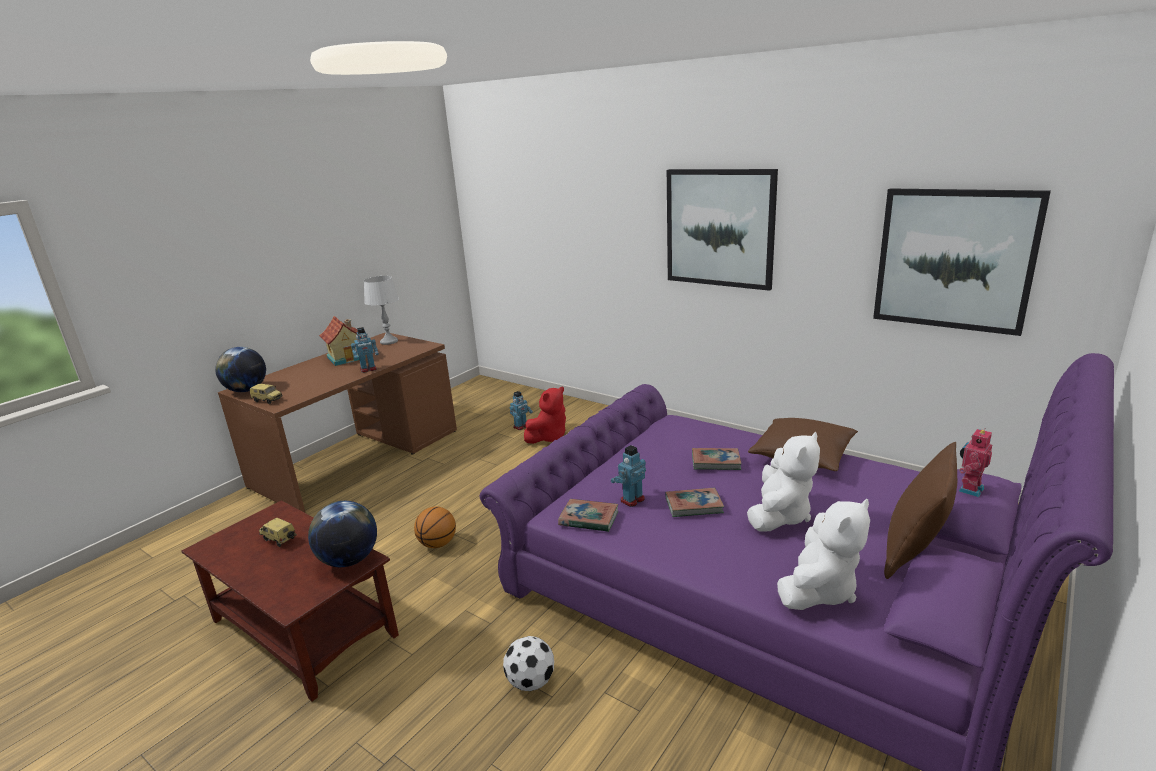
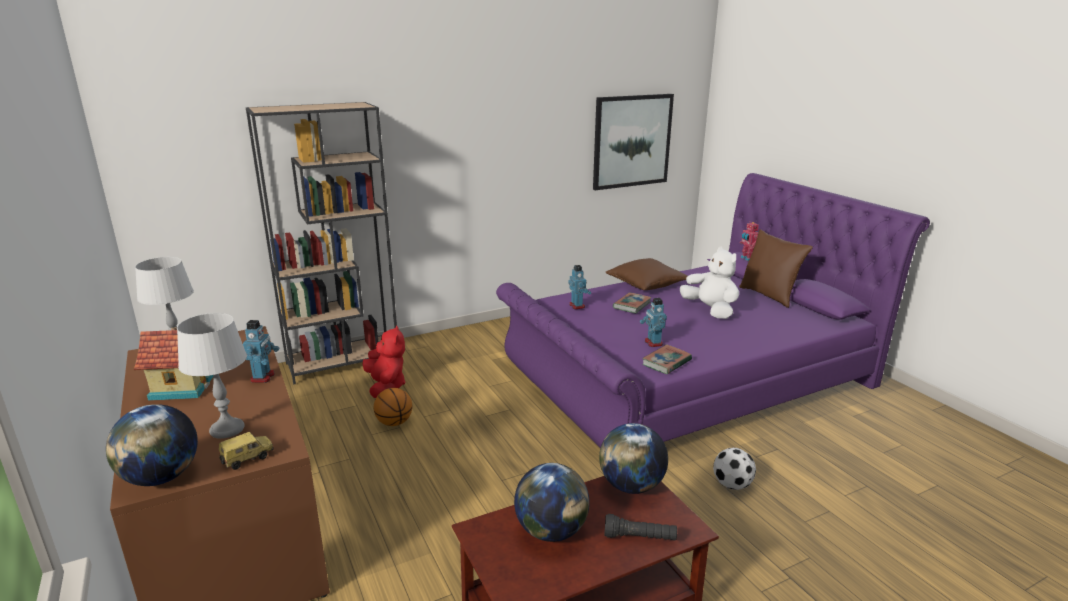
camera: 65 degrees left, 0 degrees up
toy car [259,518,297,547] -> globe [514,463,590,542]
basketball [414,506,456,548] -> basketball moved to [374,388,412,426]
toy robot [509,391,533,430] -> toy robot moved to [568,265,591,309]
book [665,488,724,517] -> none
picture [667,169,778,291] -> none
white plush toy [777,499,870,610] -> none
none -> grey table lamp [177,313,247,439]
none -> bookcase [246,102,397,384]
none -> black flashlight [604,514,677,540]

